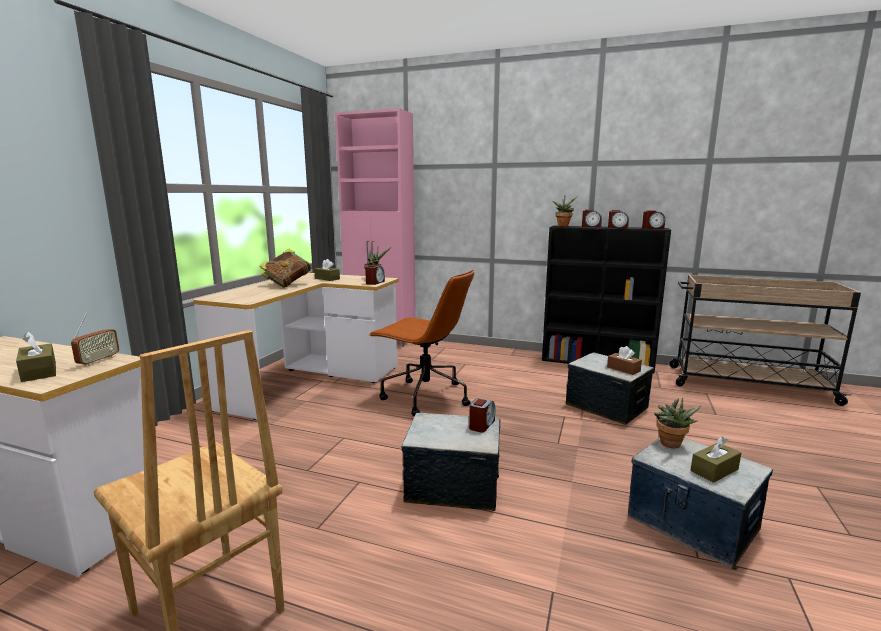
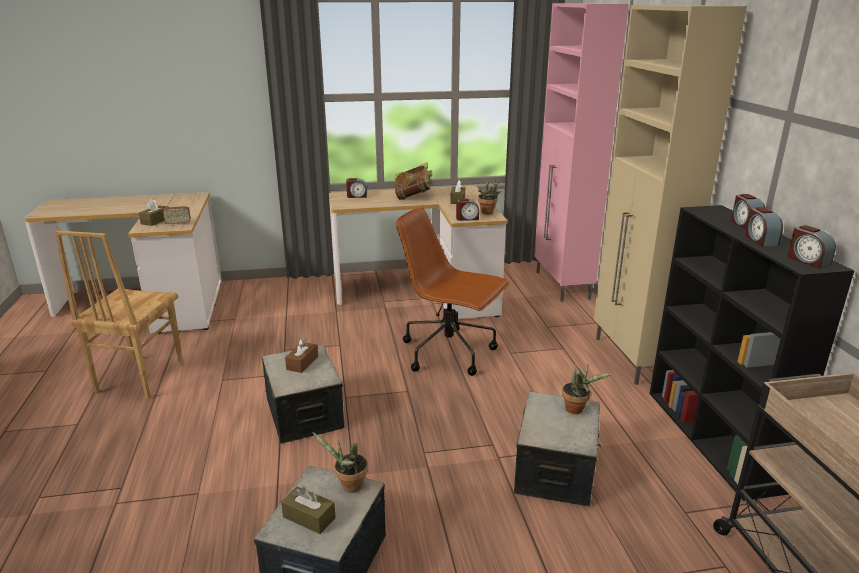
camera: 60 degrees right, 10 degrees up
brown office chair [370,270,474,416] -> brown office chair turned 120 degrees clockwise [396,207,510,376]
alarm clock [469,398,496,432] -> alarm clock moved to [346,178,367,198]
potted plant [552,195,578,227] -> potted plant moved to [562,363,612,414]
brown tissue box [607,346,642,375] -> brown tissue box moved to [285,338,318,373]
none -> beige cabinet [594,5,747,385]

